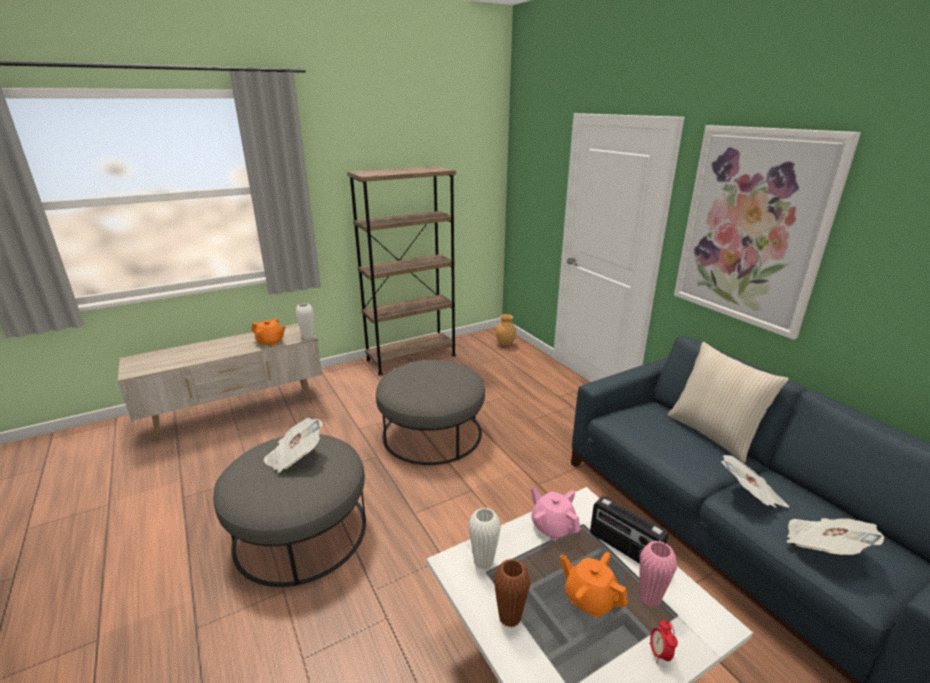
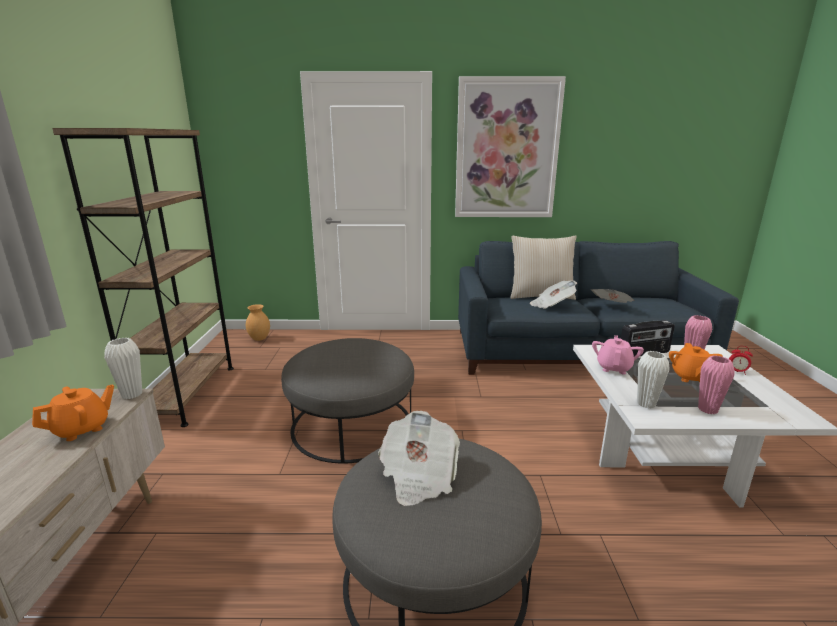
camera: 60 degrees left, 5 degrees down
brown vase [494,559,530,628] -> pink vase [698,356,735,414]
pink teapot [530,487,580,541] -> pink teapot turned 120 degrees clockwise [592,335,644,374]
orange teapot [560,552,628,618] -> orange teapot turned 60 degrees counterclockwise [669,343,723,382]
newspaper [787,518,884,555] -> newspaper moved to [530,280,577,309]

